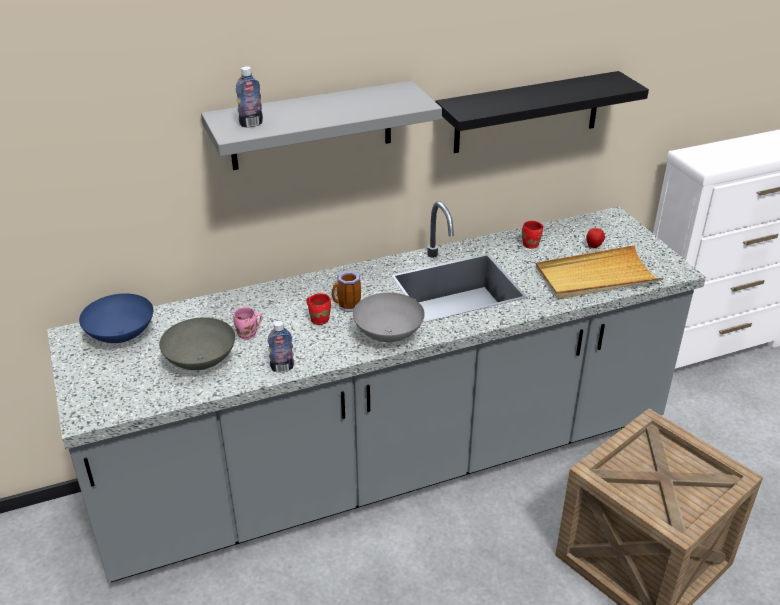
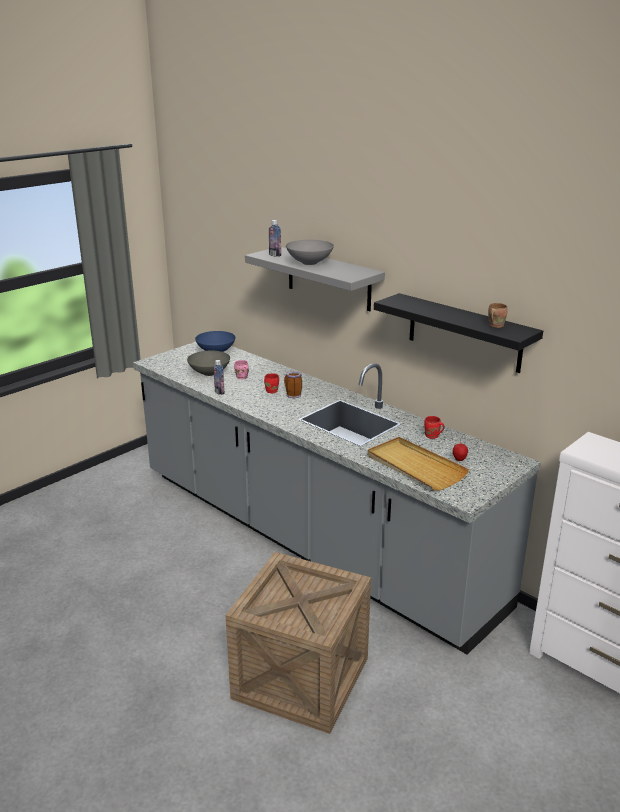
camera: 65 degrees right, 10 degrees down
grey bowl [353,293,425,342] -> grey bowl moved to [286,240,334,265]
none -> brown mug [488,303,508,328]

